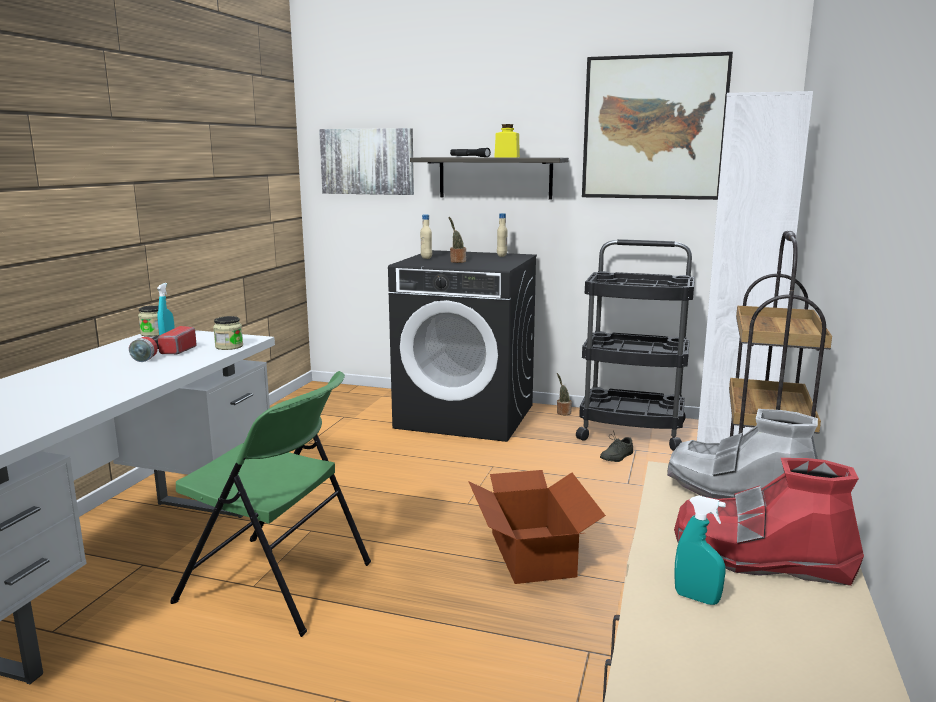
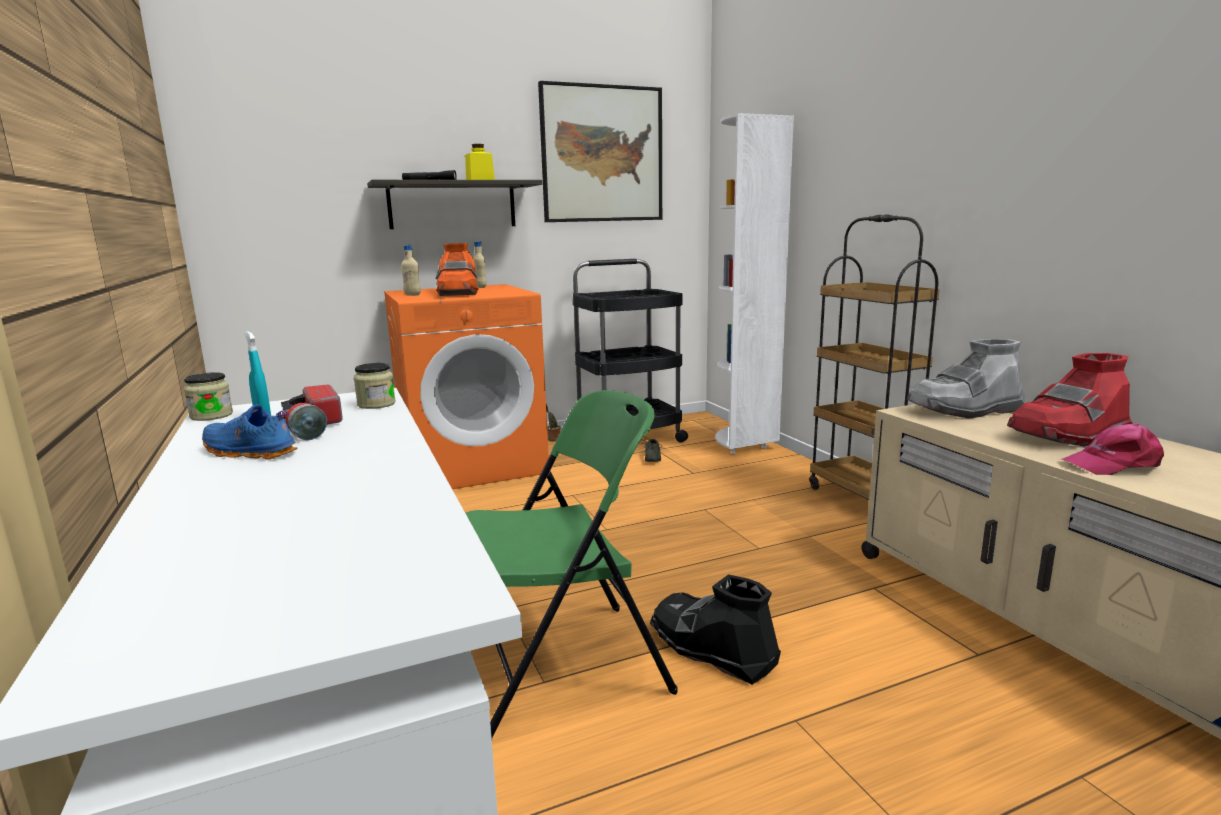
camera: 40 degrees left, 0 degrees up
picture [319,128,414,195] -> none
black washing machine [388,250,537,442] -> orange washing machine [384,284,549,489]
potted plant [449,217,466,263] -> orange boot [435,243,479,296]
cardboard box [468,470,606,584] -> none
turquoise spray bottle [674,495,726,605] -> pink cap [1061,423,1164,475]
none -> blue shoe [202,404,298,460]
none -> black boot [650,574,781,684]

